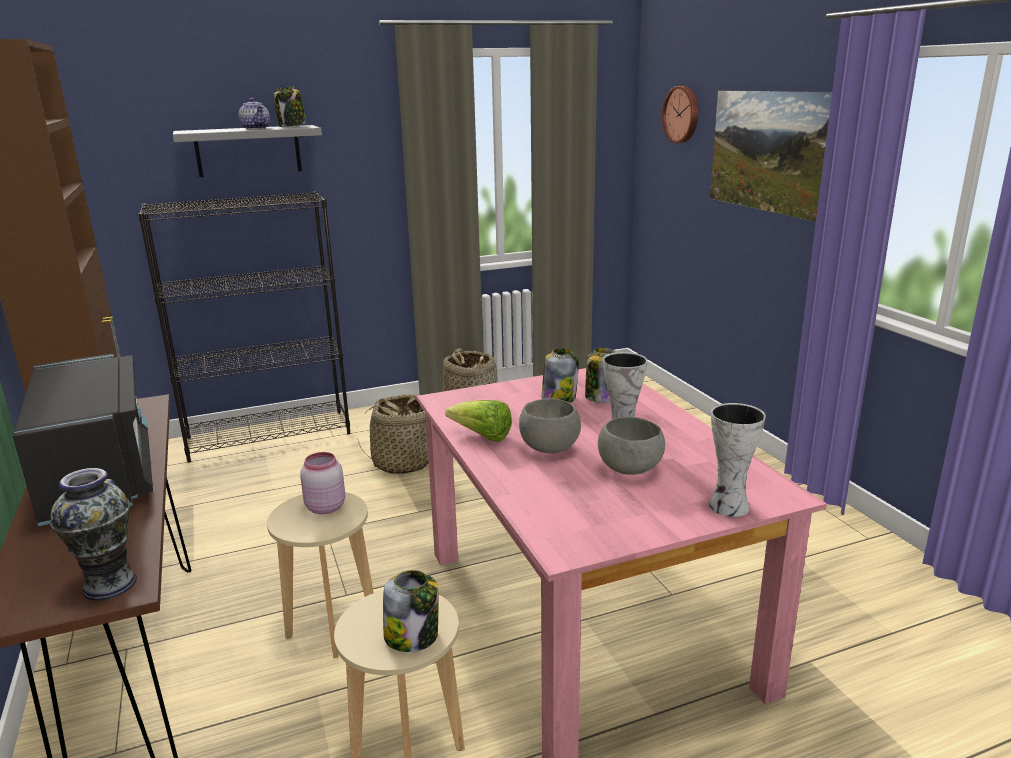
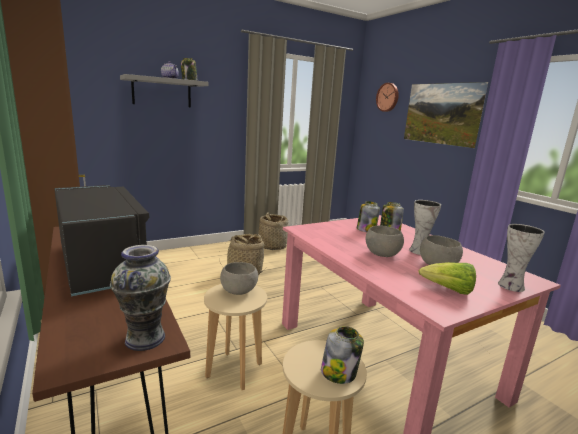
camera: 10 degrees left, 5 degrees down
black bookcase [138,192,351,463] -> none
pink jar [300,452,345,514] -> grey bowl [220,262,258,295]
lettuce [445,400,512,442] -> lettuce moved to [418,262,476,295]

